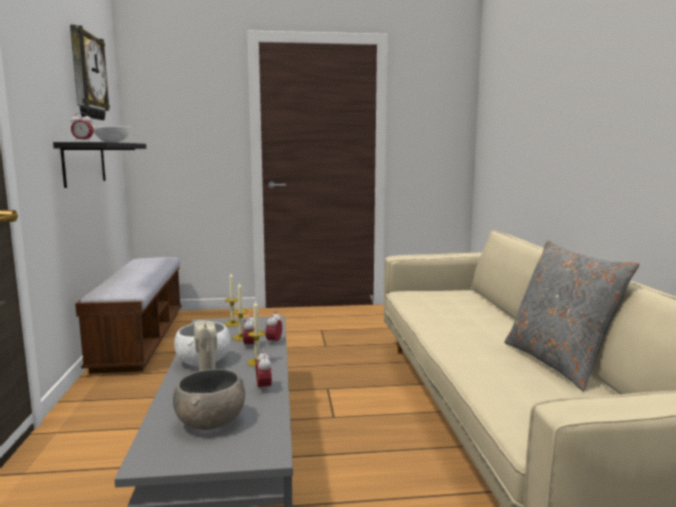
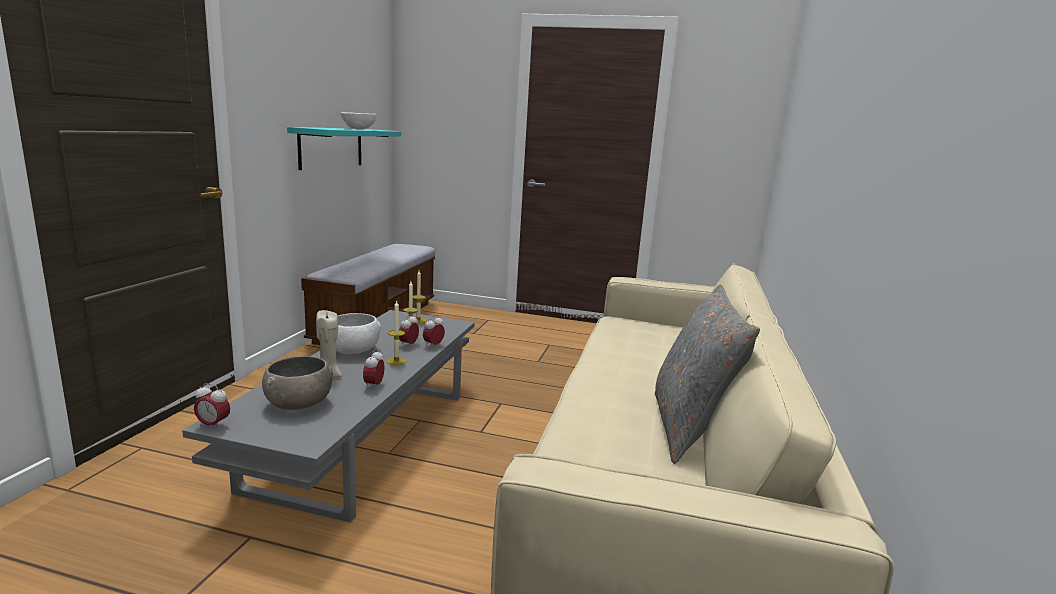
camera: 20 degrees right, 5 degrees up
black shelf [53,142,146,188] -> turquoise shelf [287,127,401,170]
wall clock [70,25,110,120] -> none
alarm clock [71,113,94,142] -> alarm clock moved to [194,383,230,430]

